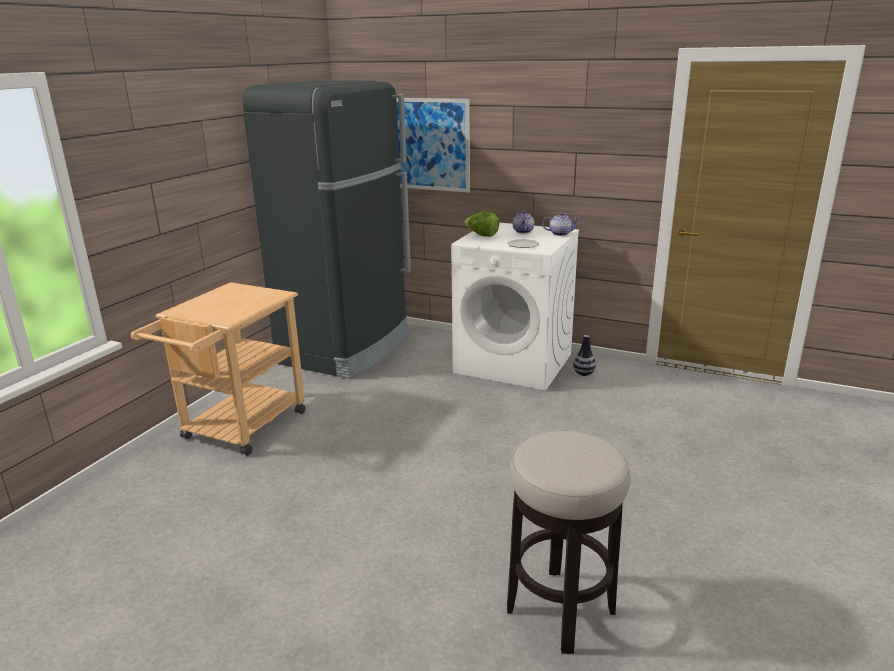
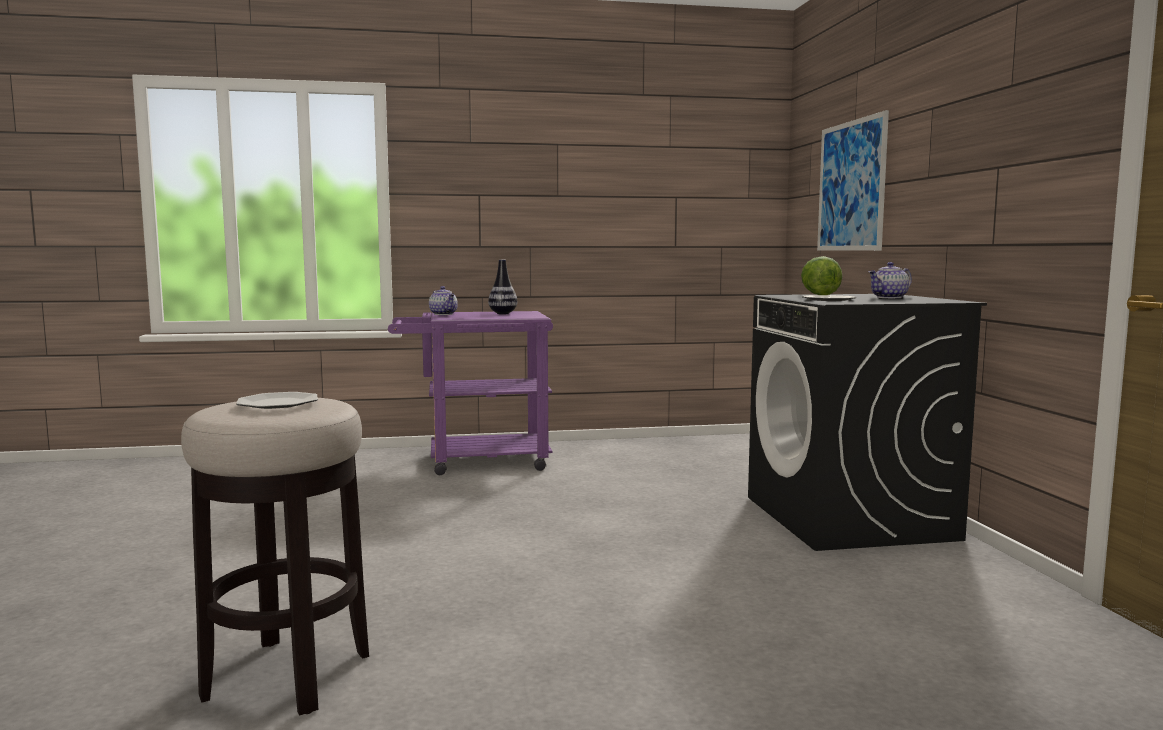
camera: 55 degrees right, 15 degrees down
beige cart [131,282,306,456] -> purple cart [388,311,553,475]
black fridge [242,80,411,379] -> none
white washing machine [451,222,579,391] -> black washing machine [748,294,987,551]
teapot [542,213,579,236] -> teapot moved to [429,286,458,315]
vase [573,335,596,376] -> vase moved to [488,260,517,314]
none -> plate [236,392,318,409]

